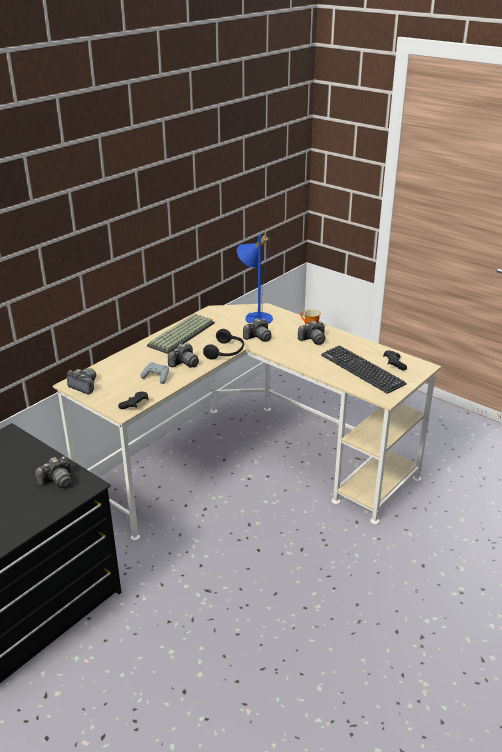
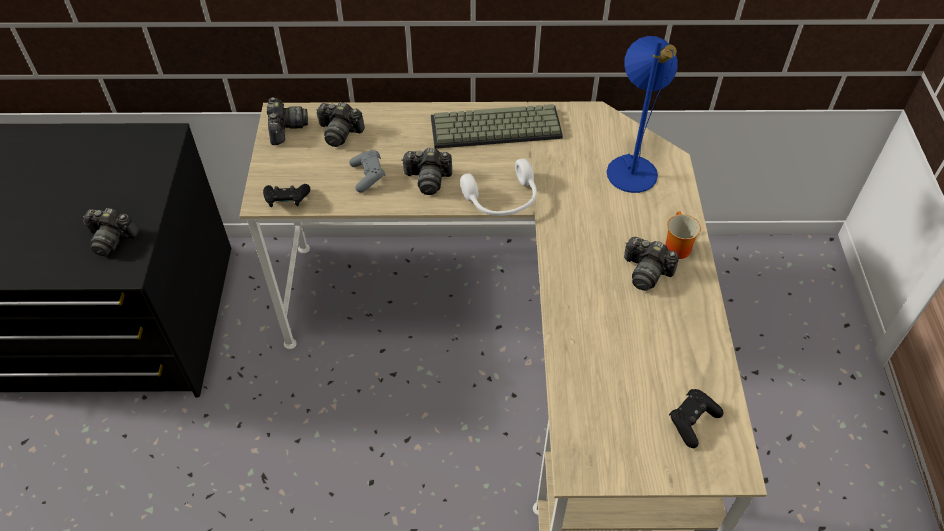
camera: 50 degrees right, 20 degrees up
black headphones [203,329,244,360] -> white headphones [460,158,537,216]
camera [243,318,272,342] -> camera moved to [316,102,365,147]
keyboard [321,346,406,394] -> none

